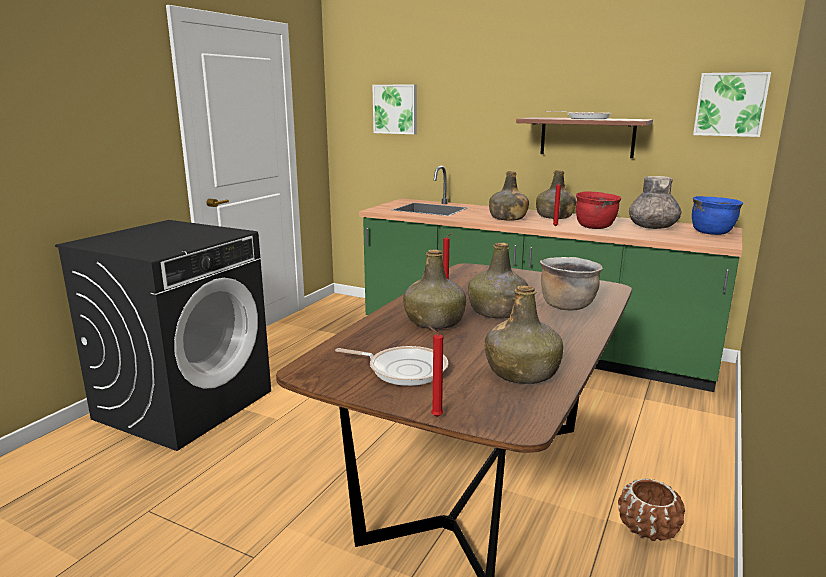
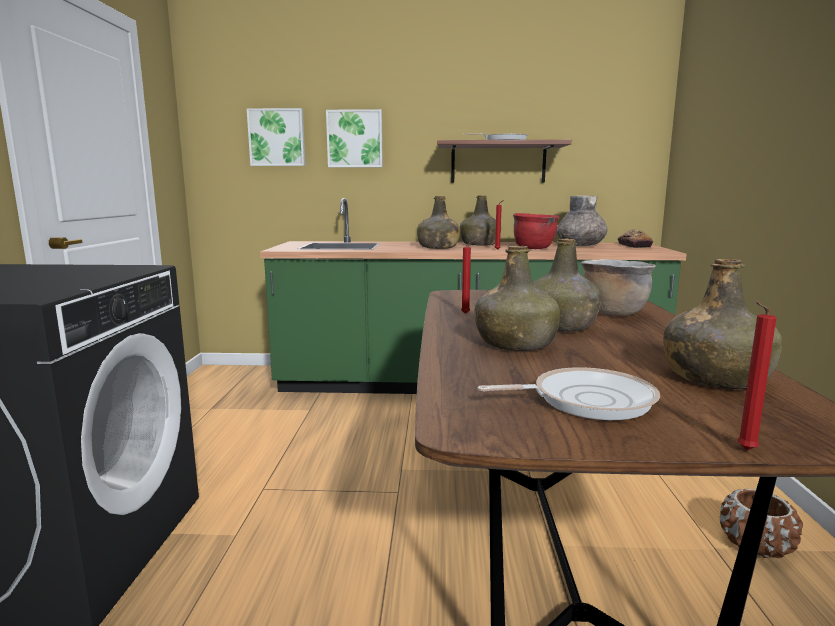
camera: 25 degrees left, 5 degrees down
blue cooking pot [692,196,743,235] -> bread [618,229,653,248]
picture [693,72,771,137] -> picture moved to [326,109,383,168]

